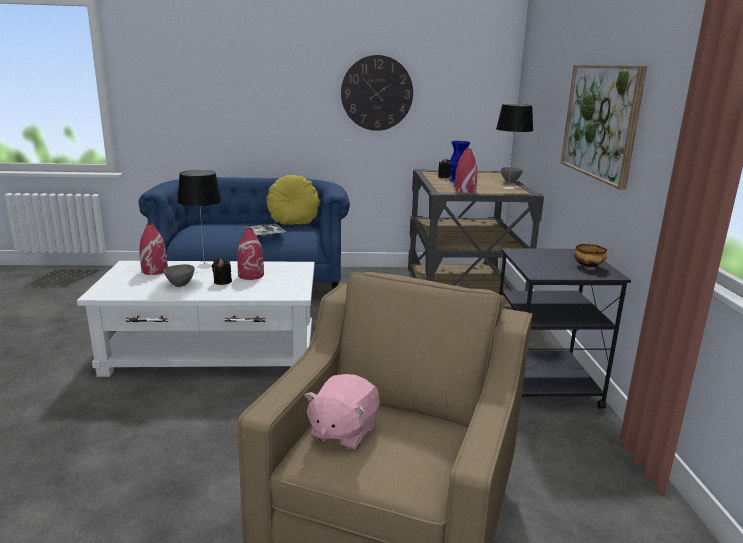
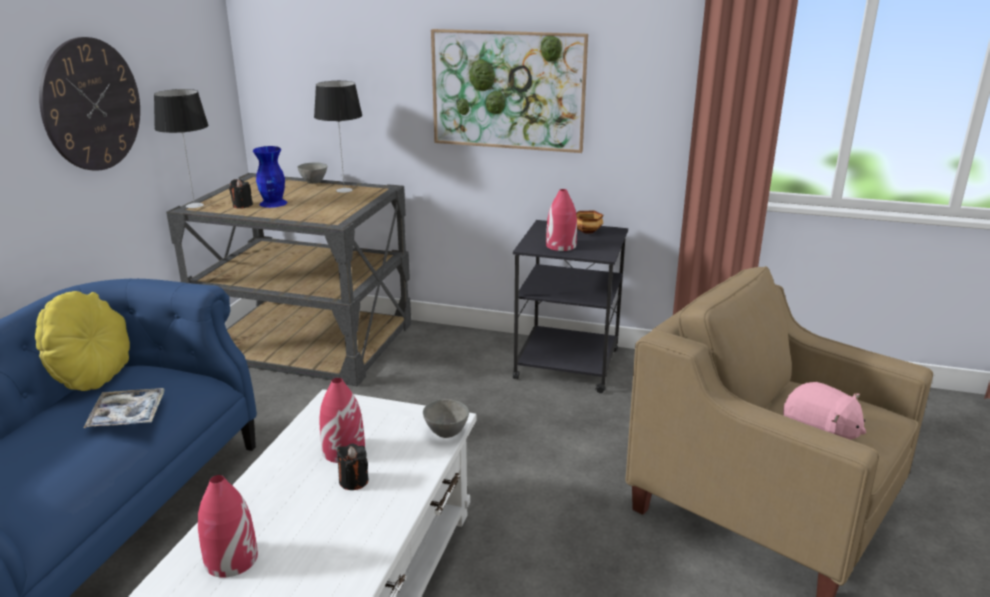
camera: 70 degrees left, 5 degrees up
grey bowl [163,264,195,287] -> grey bowl moved to [423,399,469,438]
table lamp [177,170,222,269] -> table lamp moved to [154,89,209,208]
red vase [454,148,477,193] -> red vase moved to [546,189,577,251]

